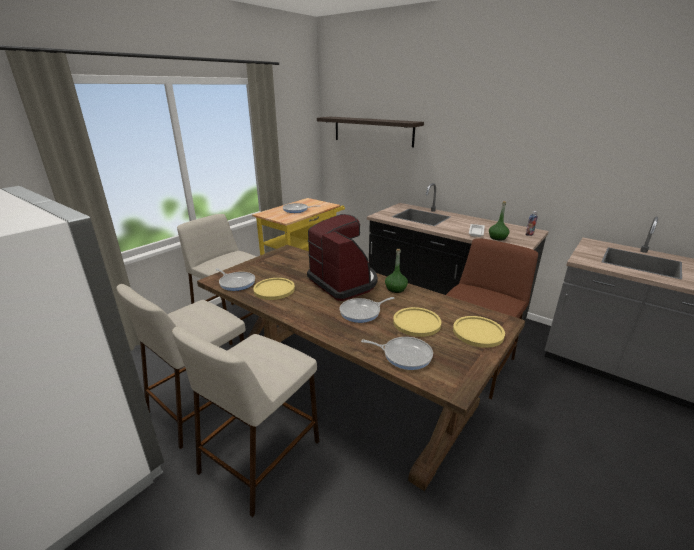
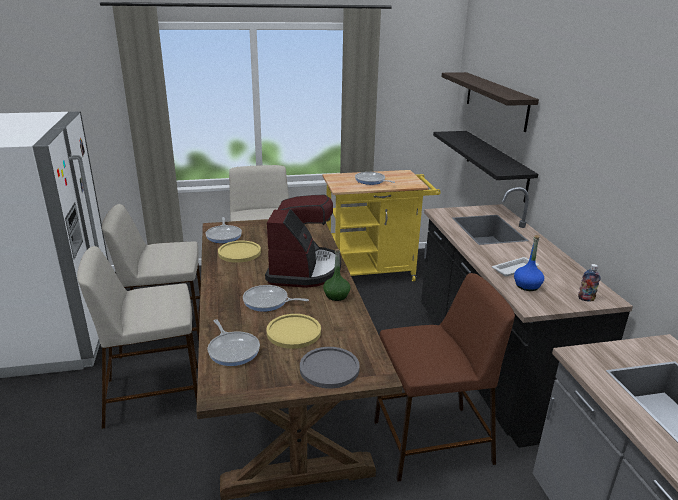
camera: 40 degrees right, 0 degrees up
yellow plate [453,316,505,348] -> grey plate [300,347,360,389]
green bottle [489,201,510,240] -> blue bottle [514,235,544,291]
none -> black shelf [433,131,538,203]

